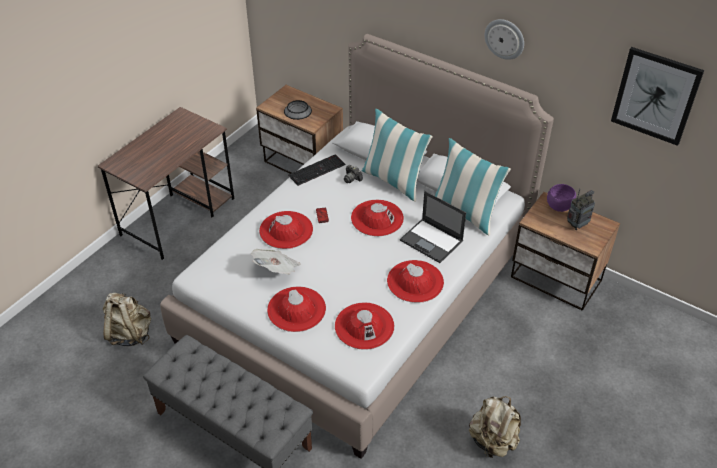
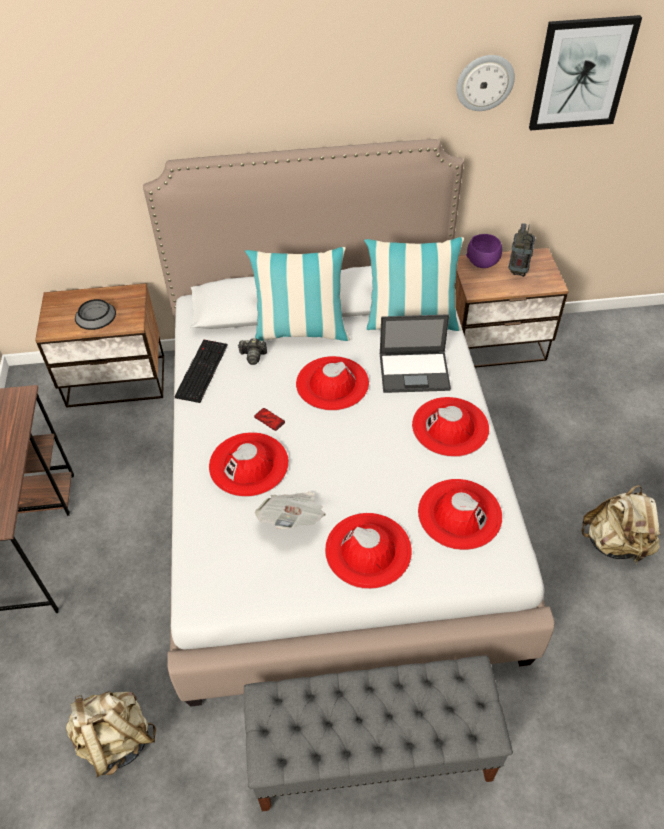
camera: 40 degrees left, 5 degrees up
wall clock [485,19,524,60] -> wall clock moved to [456,55,515,111]

